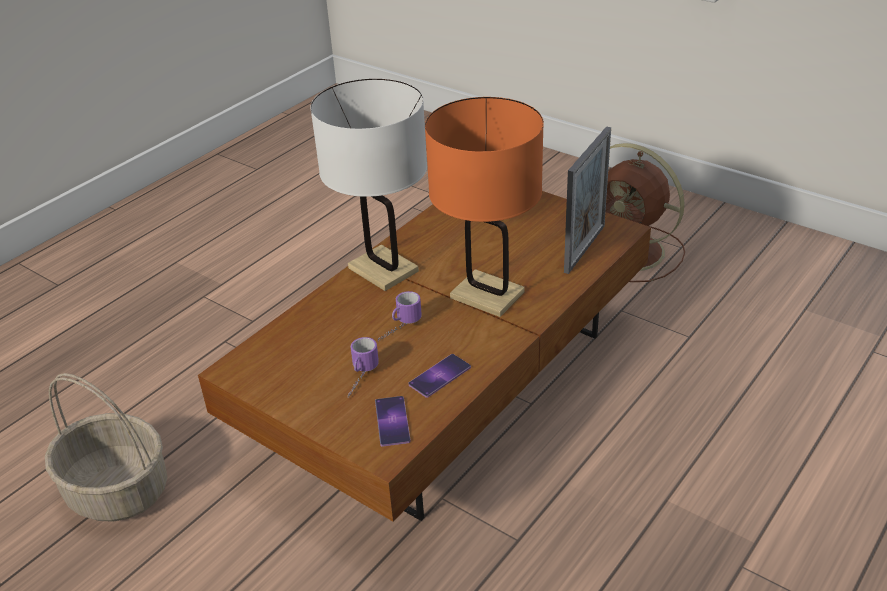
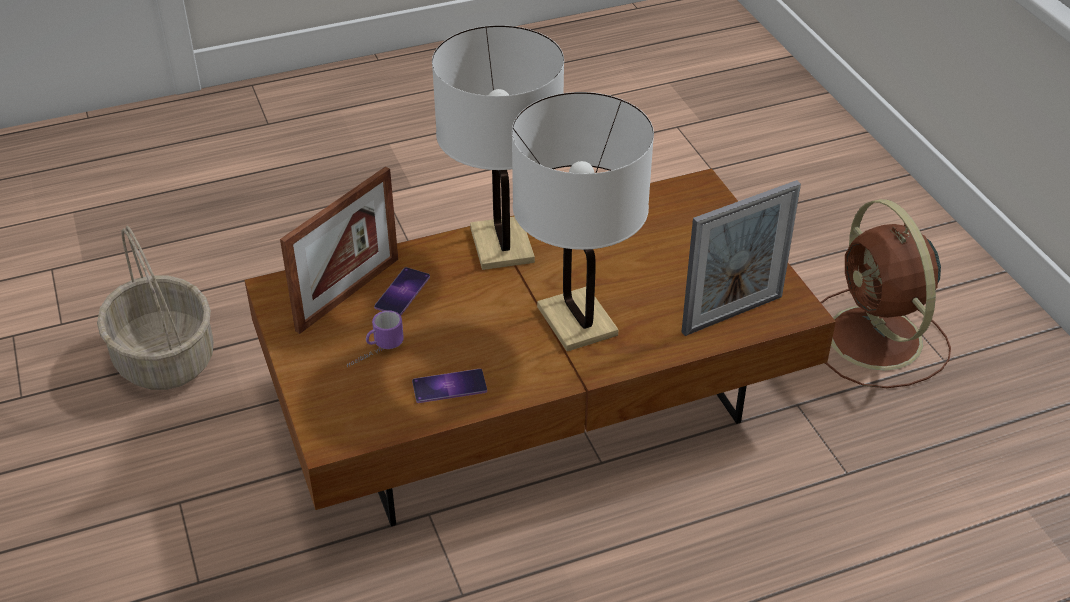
camera: 30 degrees right, 5 degrees up
phone [375,396,411,447] -> phone moved to [374,267,430,316]
mug [378,291,422,341] -> none
orange table lamp [425,97,544,317] -> white table lamp [512,92,654,351]
none -> picture frame [280,166,398,334]

